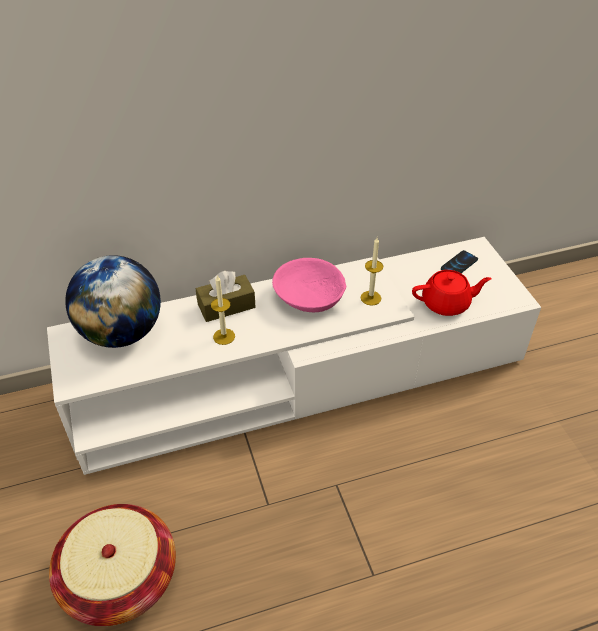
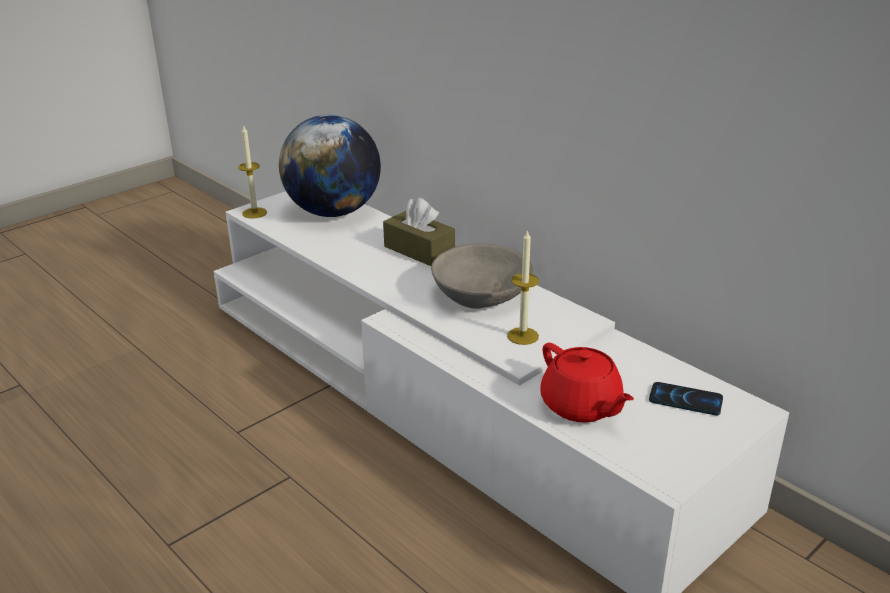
camera: 65 degrees right, 15 degrees down
basket [49,504,176,626] -> none
candle [211,275,235,345] -> candle moved to [238,126,267,219]
pink bowl [272,258,346,312] -> grey bowl [431,243,534,309]

